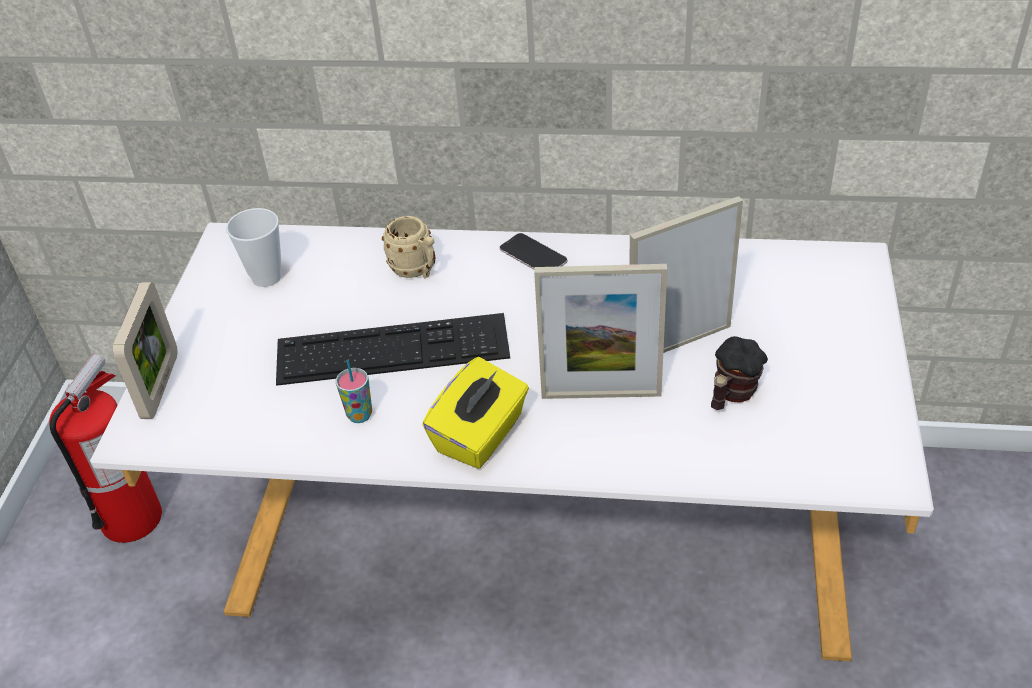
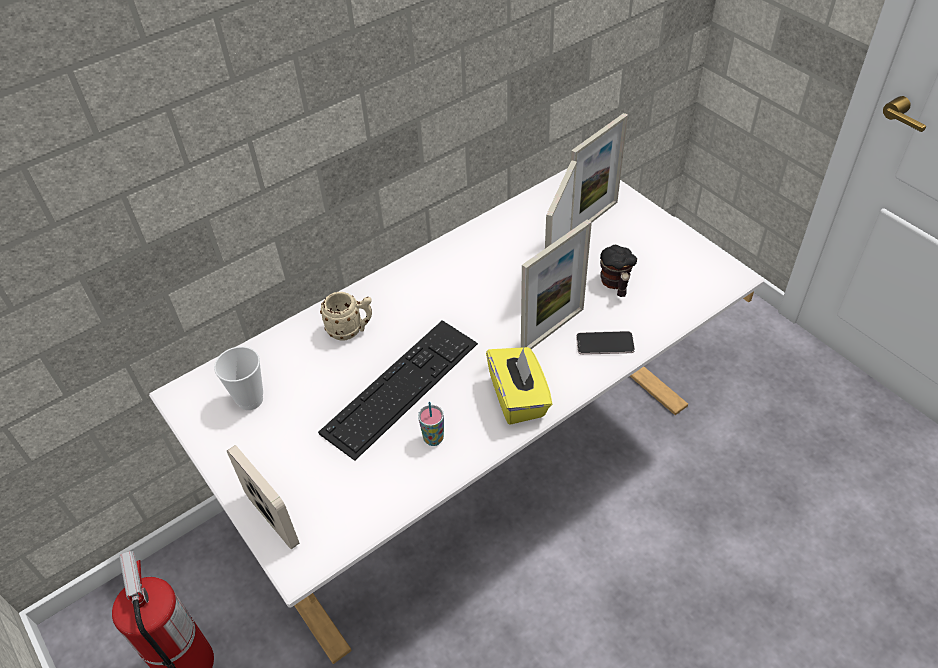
camera: 45 degrees left, 5 degrees up
phone [500,233,568,270] -> phone moved to [576,331,635,355]
none -> picture frame [571,113,628,230]

